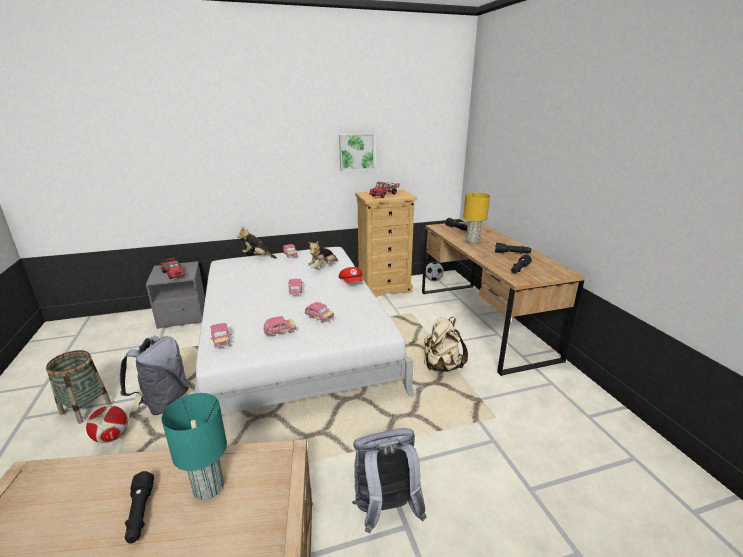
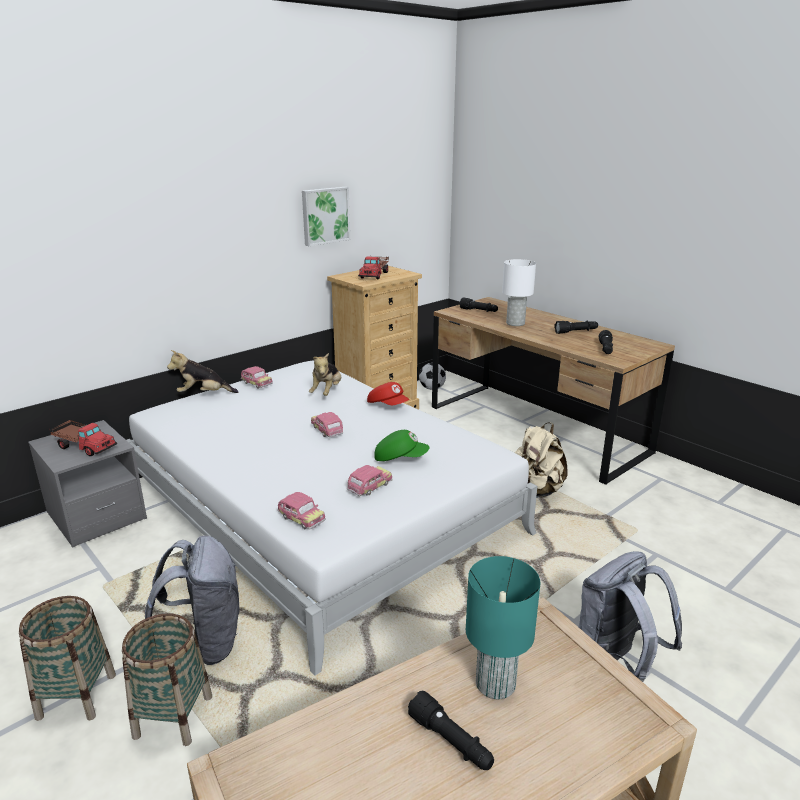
camera: 25 degrees left, 0 degrees up
football [86,406,128,443] -> basket [122,614,212,746]
toy car [305,302,334,323] -> green cap [374,430,429,461]
yellow table lamp [463,193,490,243] -> white table lamp [502,259,536,326]

